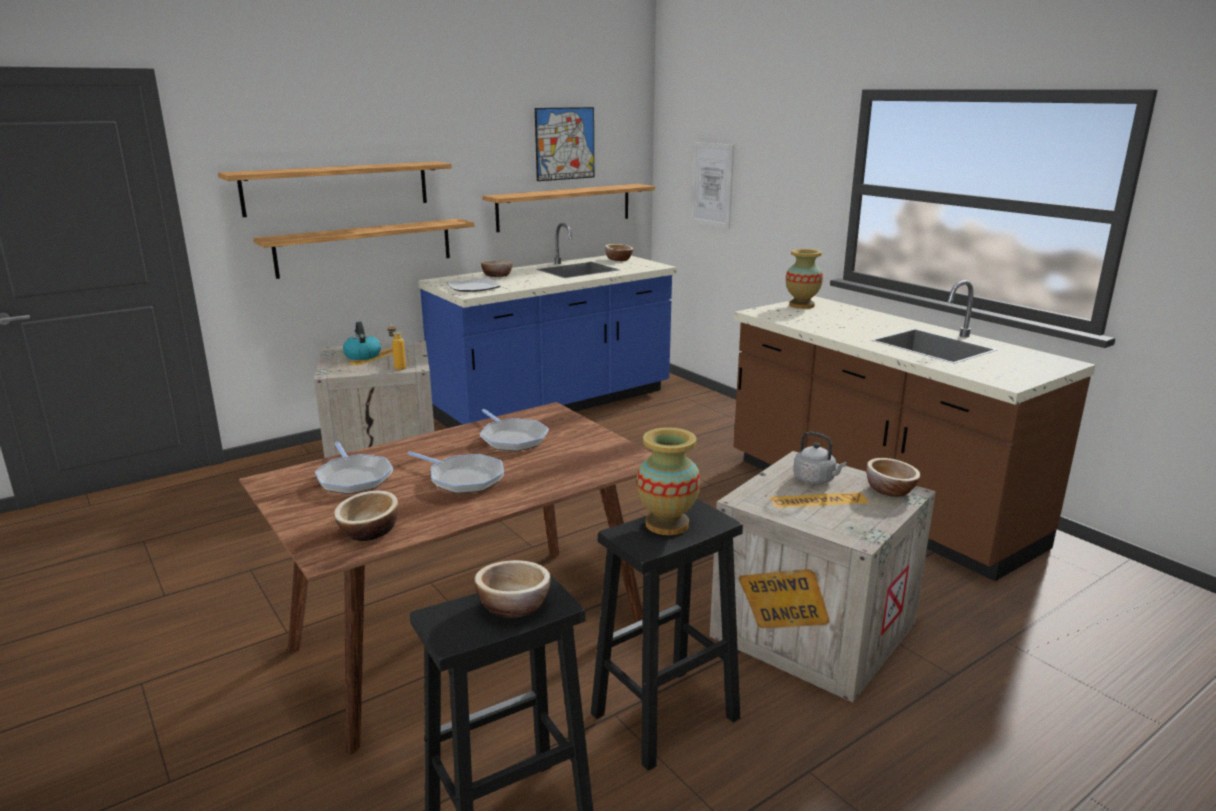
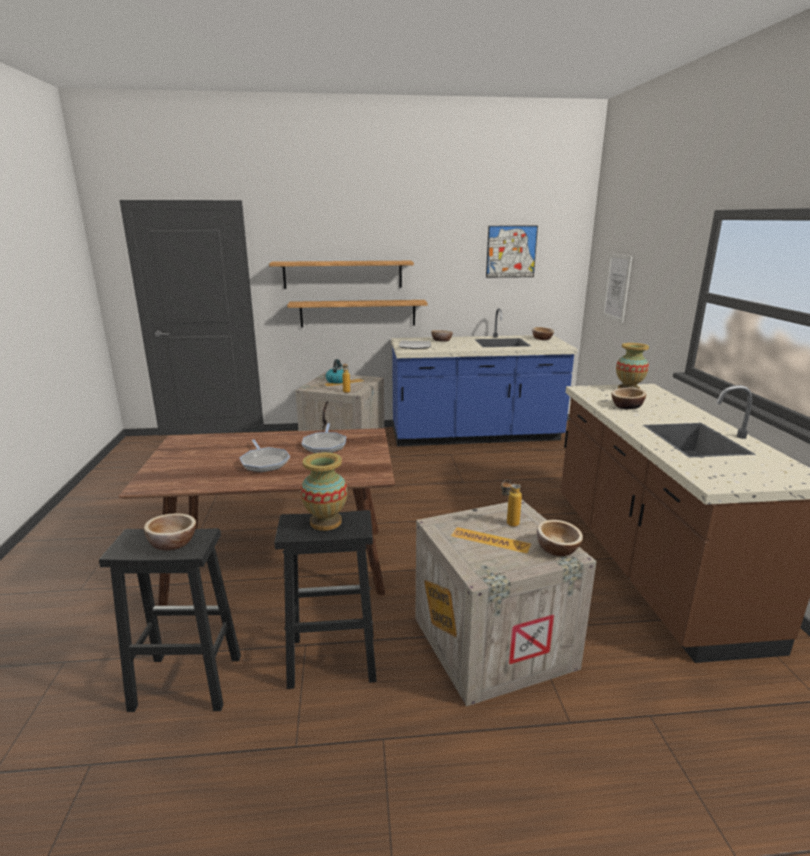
camera: 30 degrees right, 0 degrees up
frying pan [315,442,393,494] -> none
bowl [334,491,399,541] -> bowl moved to [611,388,646,409]
shelf [482,184,655,232] -> none
grey kettle [793,432,847,484] -> bottle [501,479,522,526]

